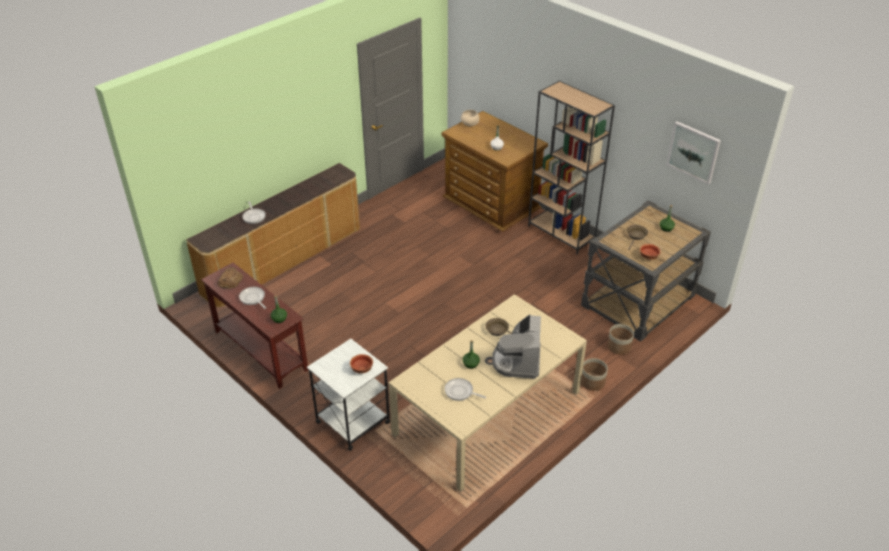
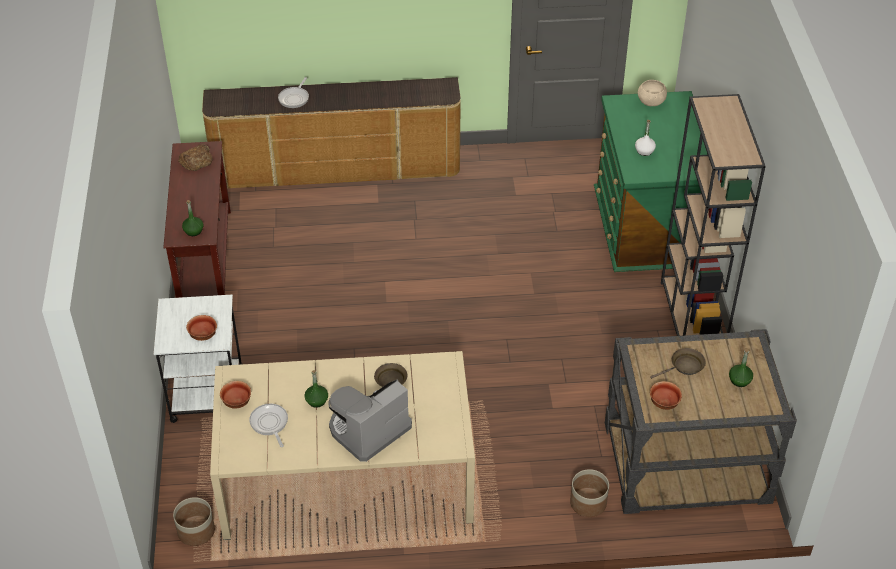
camera: 40 degrees right, 5 degrees up
frying pan [239,287,266,309] -> none
brown dresser [442,111,548,232] -> green dresser [594,91,708,272]
planter [581,358,608,391] -> planter moved to [173,497,215,546]
picture [667,121,721,185] -> none
none -> bowl [220,381,251,409]

